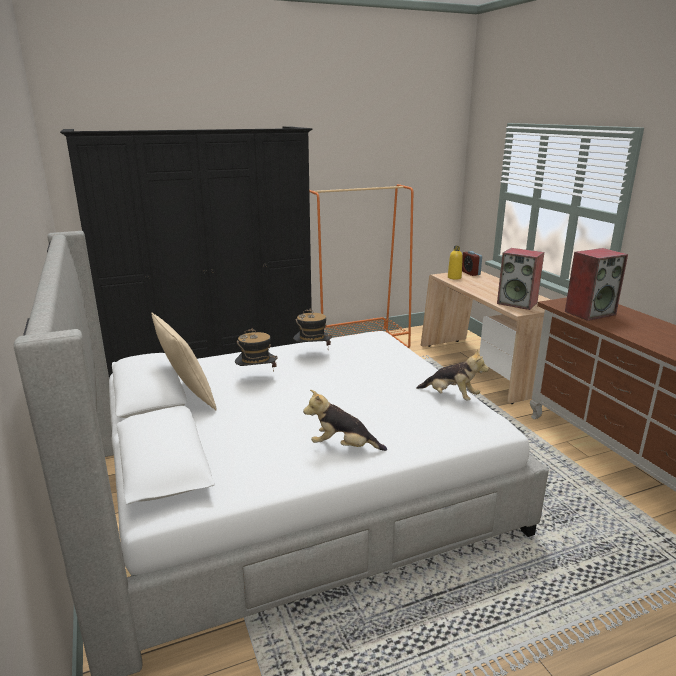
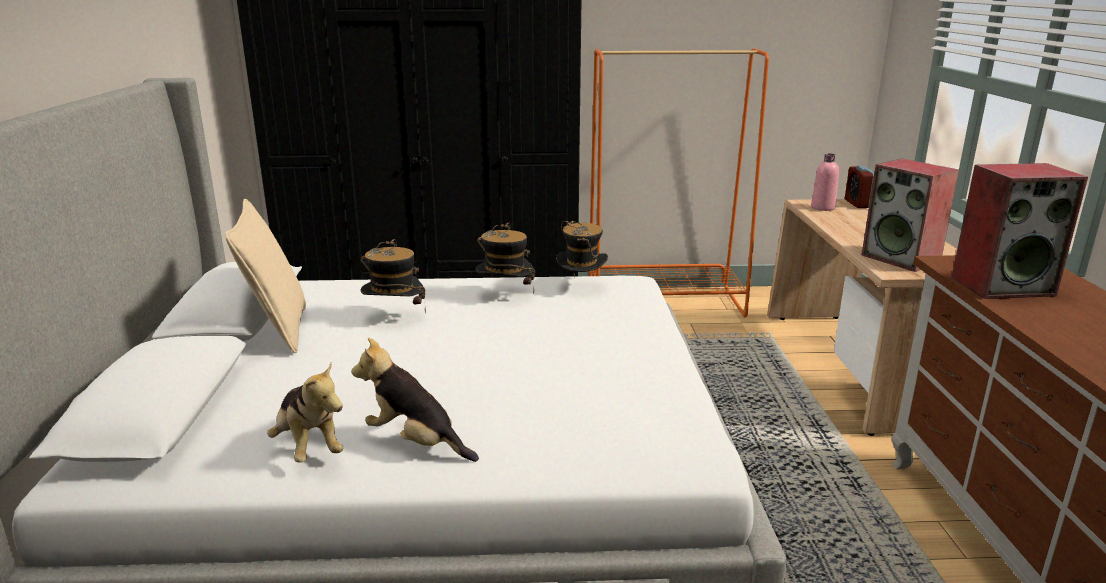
camera: 20 degrees right, 0 degrees up
plush toy [417,349,489,400] -> plush toy moved to [267,362,343,463]
yellow bottle [448,246,463,280] -> pink bottle [811,153,839,211]
none -> hat [556,221,608,276]

